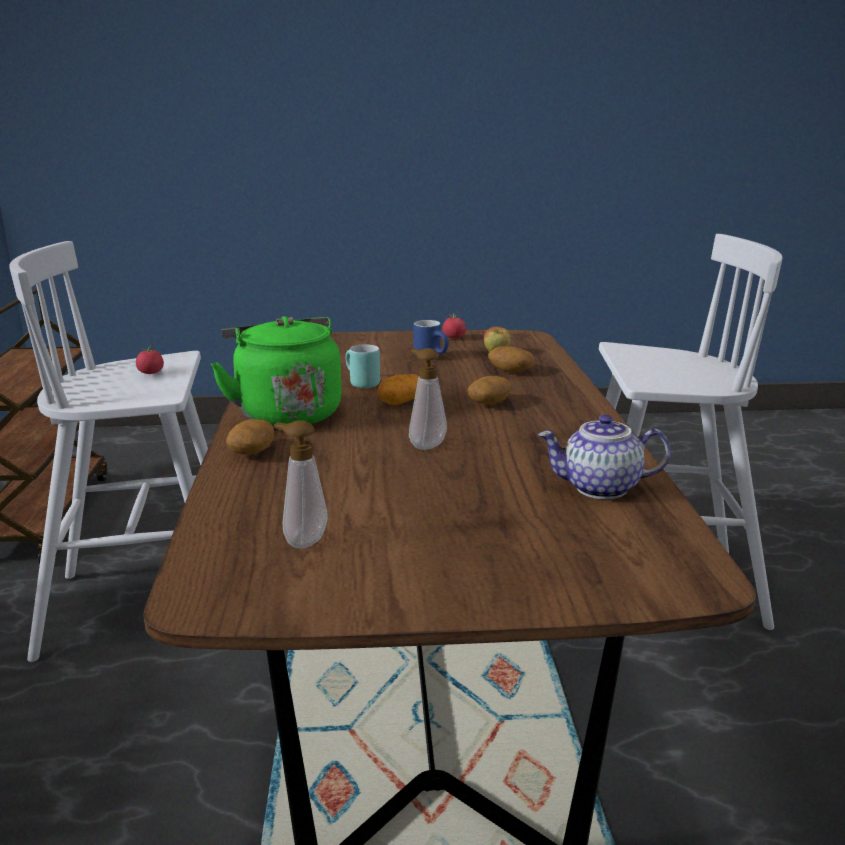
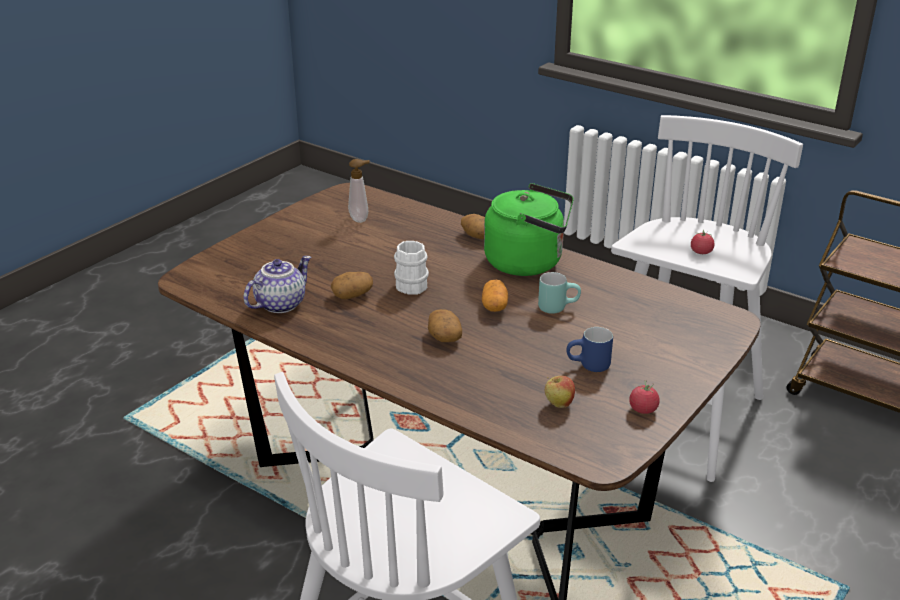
camera: 130 degrees right, 10 degrees up
soap dispenser [409,348,447,450] -> white mug [394,241,429,295]
potato [488,346,535,373] -> potato moved to [331,272,373,299]

